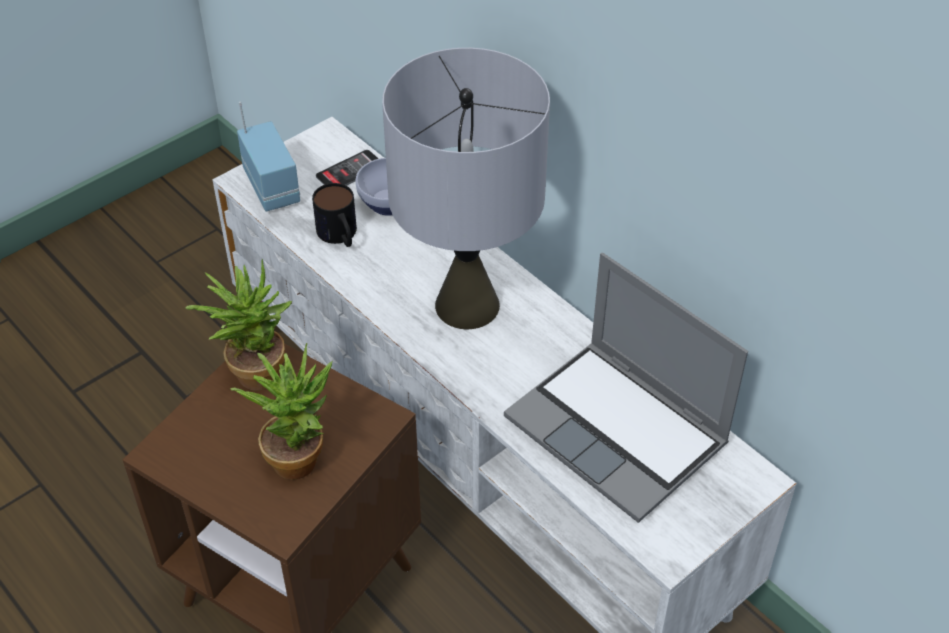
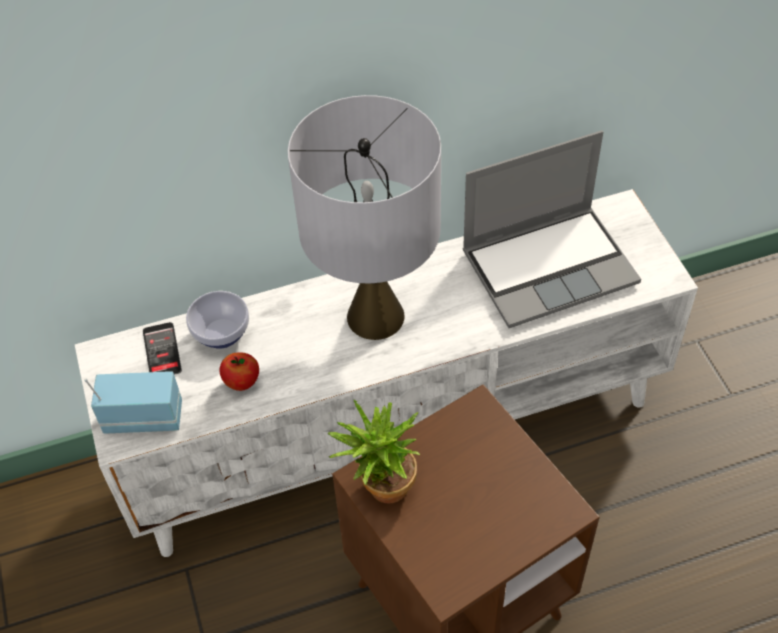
camera: 65 degrees left, 5 degrees up
potted plant [230,343,332,480] -> none
mug [312,183,357,247] -> apple [220,352,259,391]

